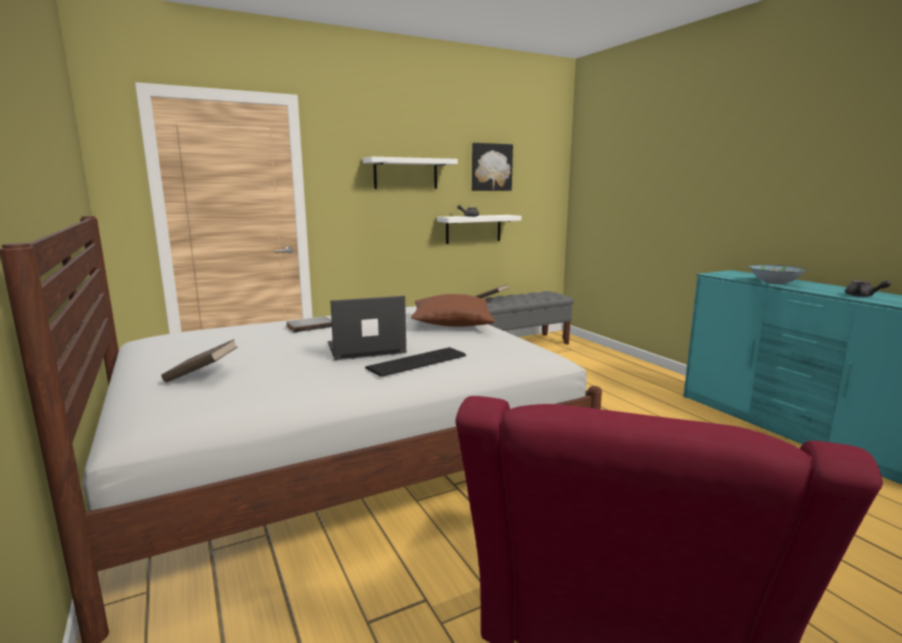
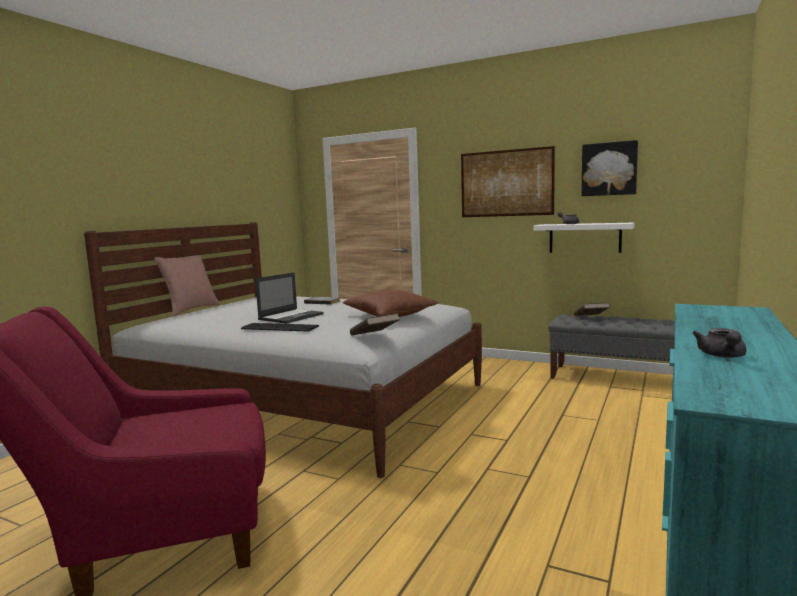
camera: 55 degrees right, 5 degrees down
brown book [161,339,238,383] -> brown book moved to [350,313,400,336]
laptop [328,296,407,360] -> laptop turned 90 degrees clockwise [255,272,324,324]
white shelf [363,157,458,189] -> picture [461,146,555,217]
bowl [749,265,807,284] -> none
none -> pink pillow [155,255,219,316]

